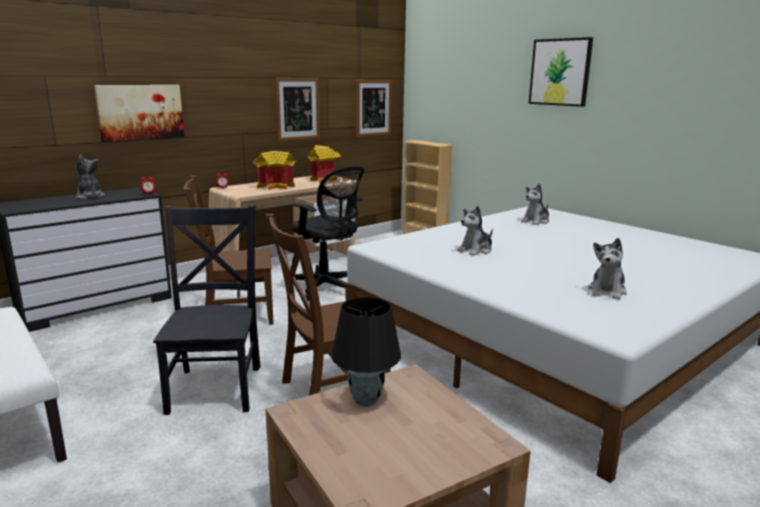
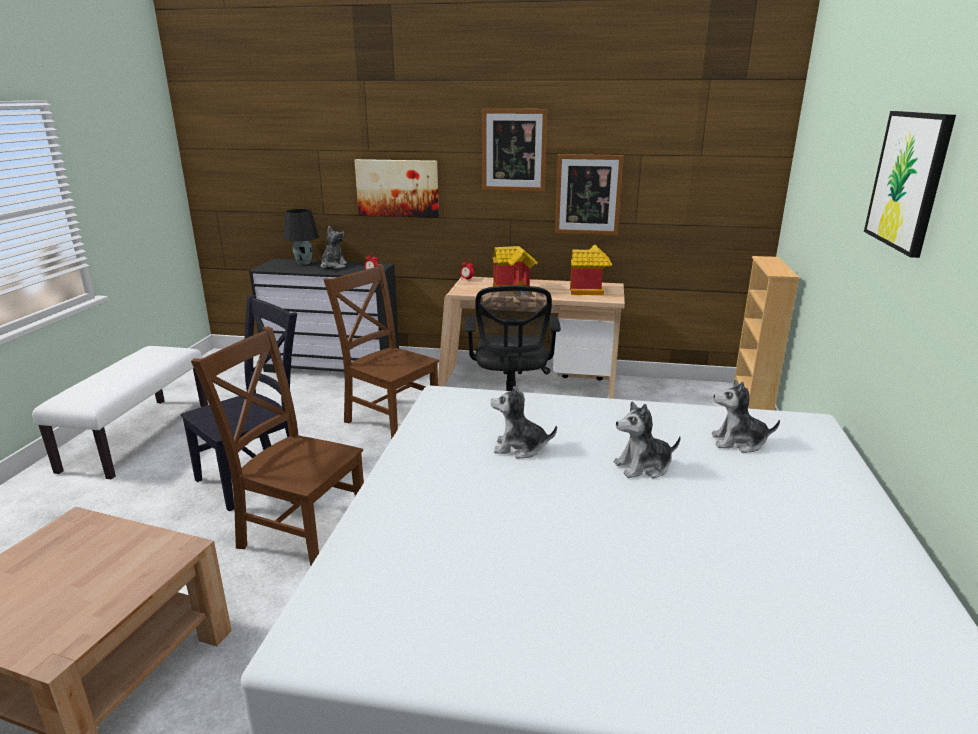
camera: 50 degrees right, 5 degrees up
black table lamp [331,297,401,406] -> black table lamp moved to [283,209,319,265]
picture [356,80,392,137] -> picture moved to [482,109,547,192]
plush toy [588,238,627,300] -> plush toy moved to [614,401,681,478]

